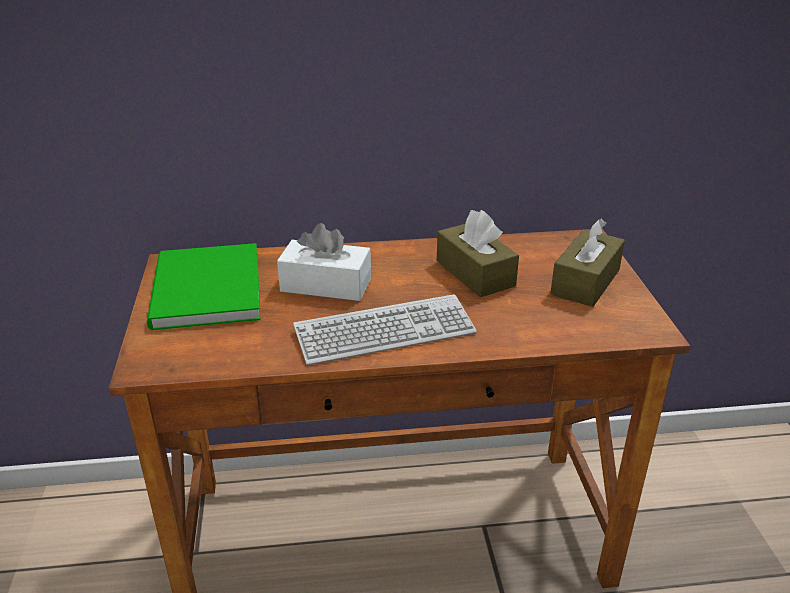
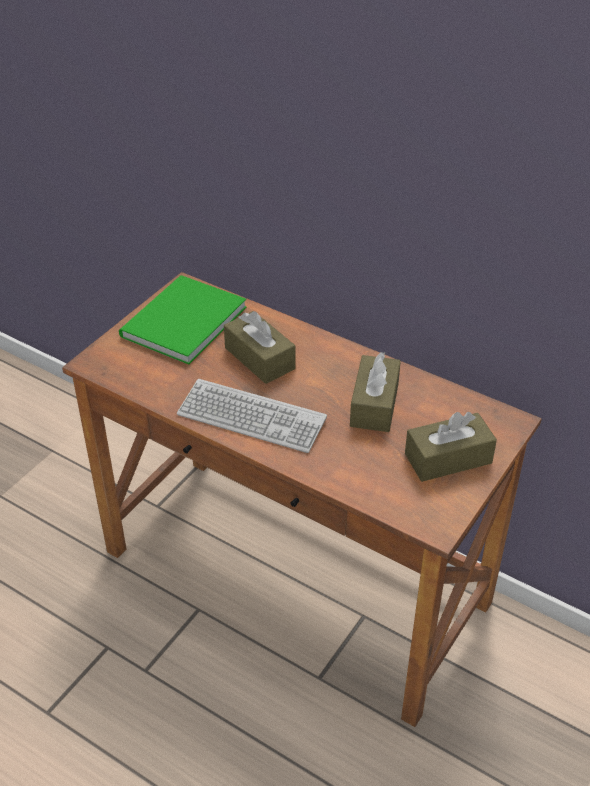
camera: 40 degrees right, 10 degrees up
white tissue box [277,223,371,301] -> brown tissue box [224,311,296,384]

